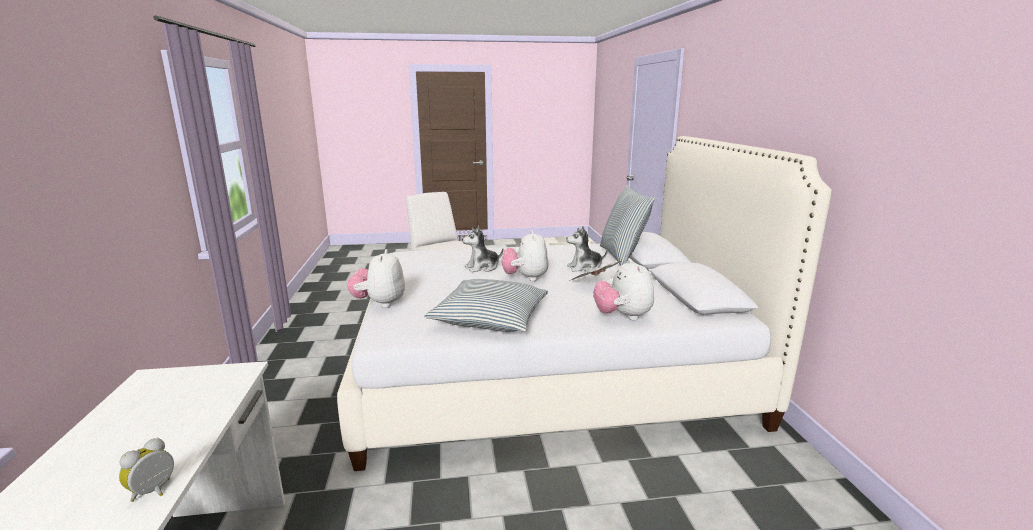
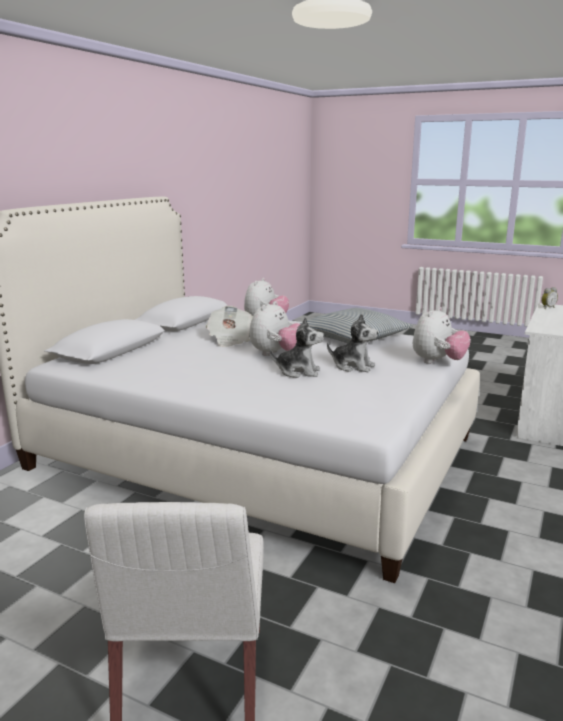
camera: 145 degrees left, 0 degrees up
plush toy [566,226,608,272] -> plush toy moved to [327,314,378,372]
pillow [600,185,655,266] -> none

